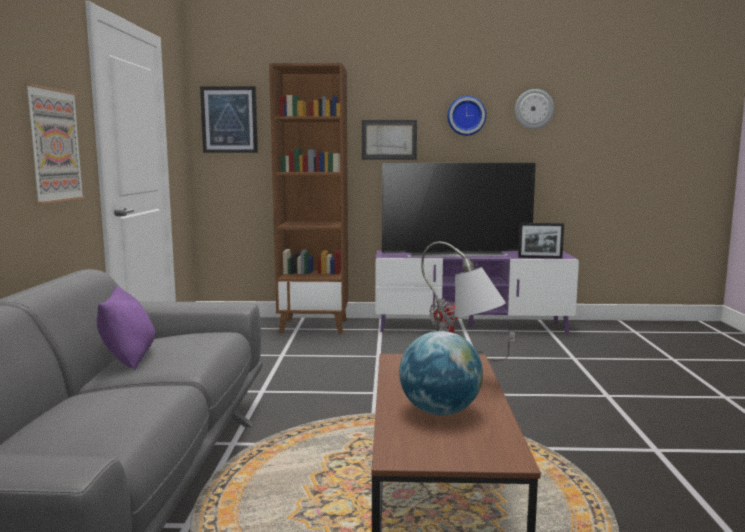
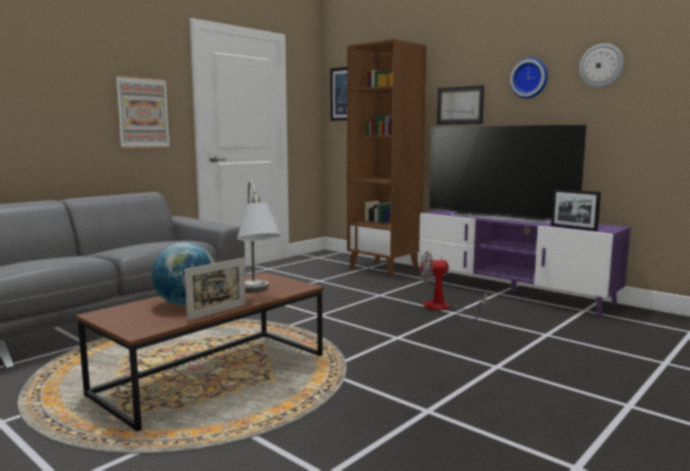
camera: 40 degrees right, 0 degrees up
purple pillow [97,285,155,370] -> none
none -> picture frame [184,258,246,321]

